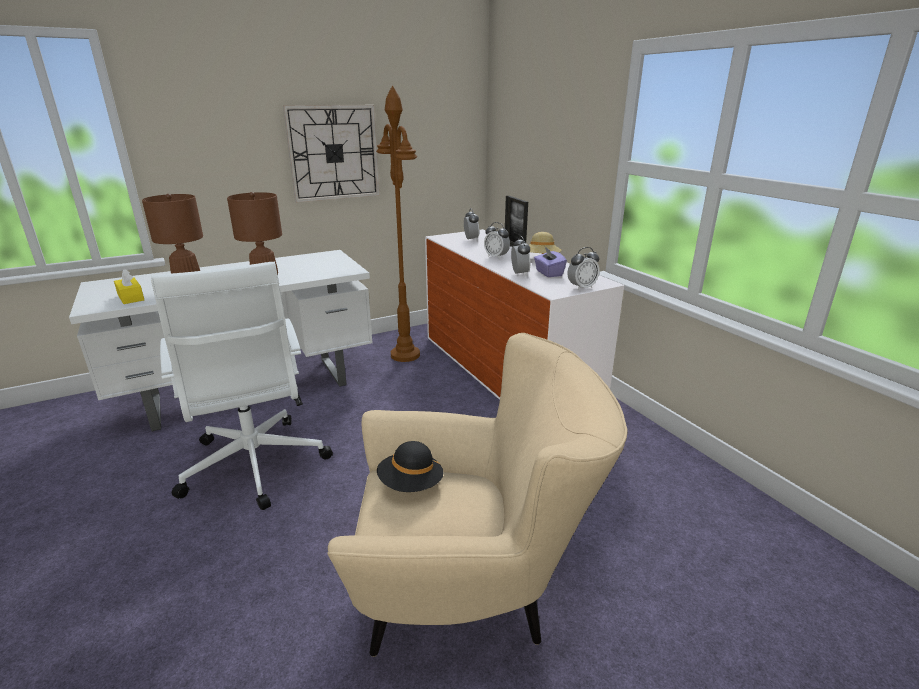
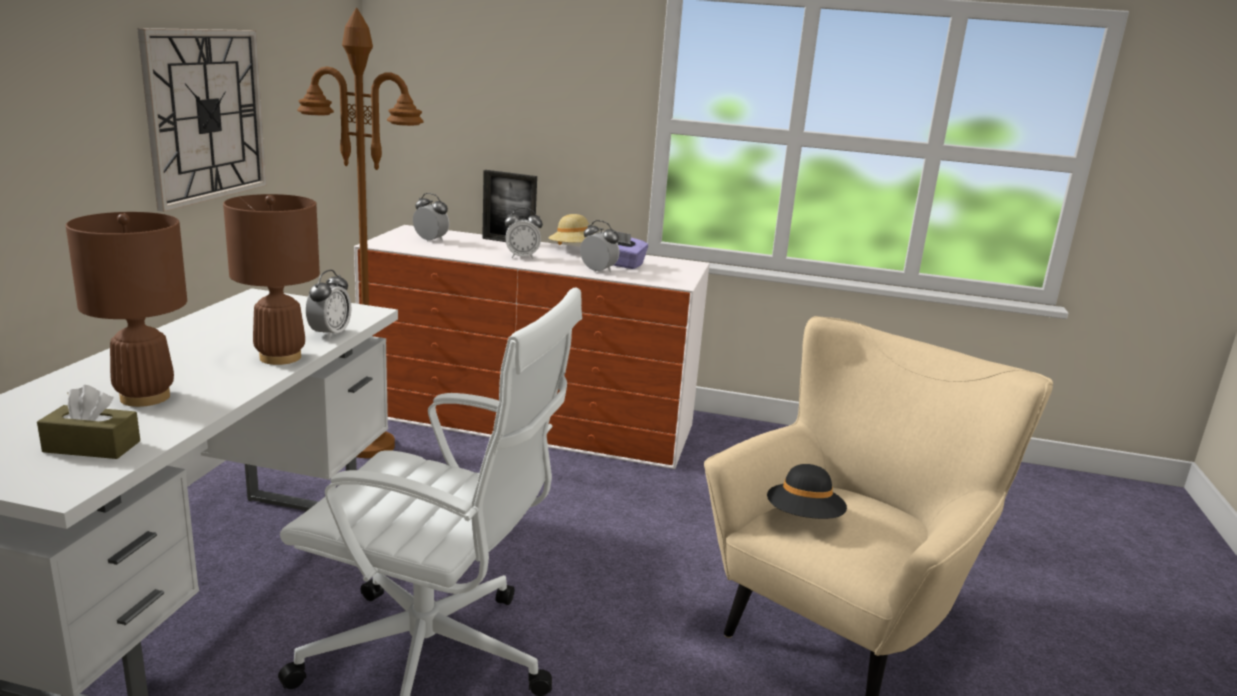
camera: 50 degrees left, 5 degrees down
yellow tissue box [114,269,144,304] -> brown tissue box [37,385,140,459]
alarm clock [567,247,600,290] -> alarm clock moved to [306,270,351,340]

